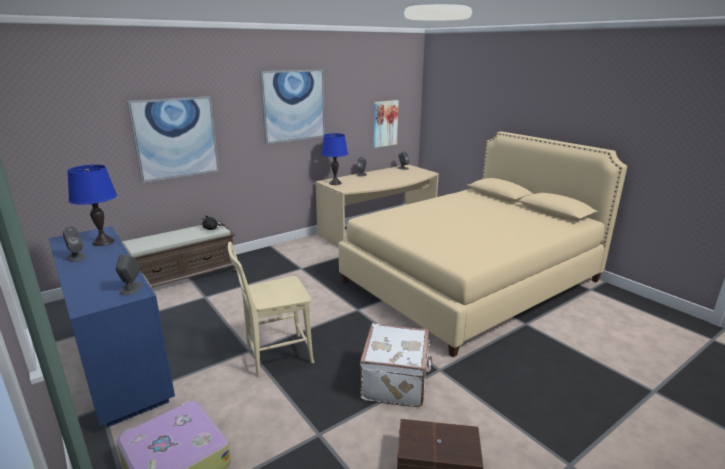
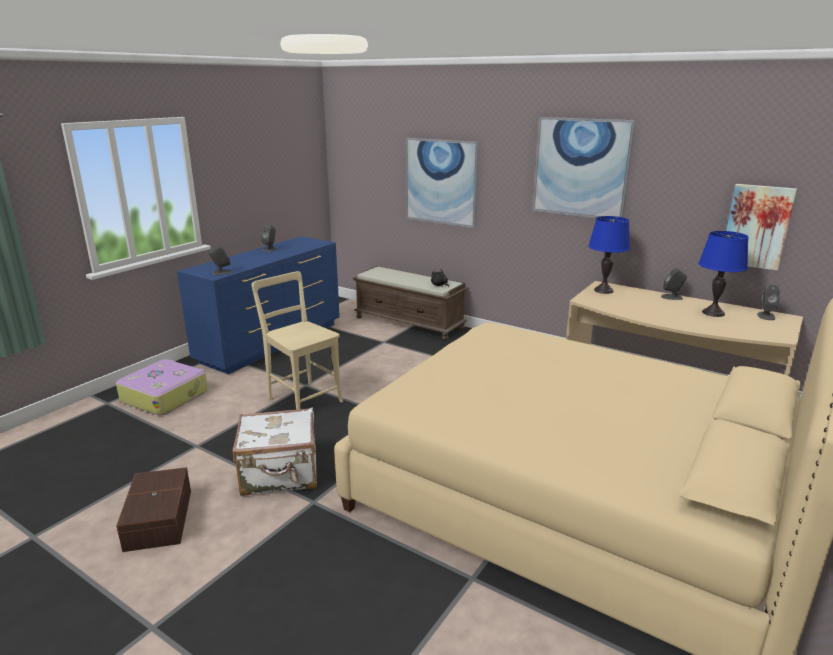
camera: 70 degrees right, 0 degrees up
blue table lamp [67,165,117,246] -> blue table lamp moved to [698,231,749,317]

